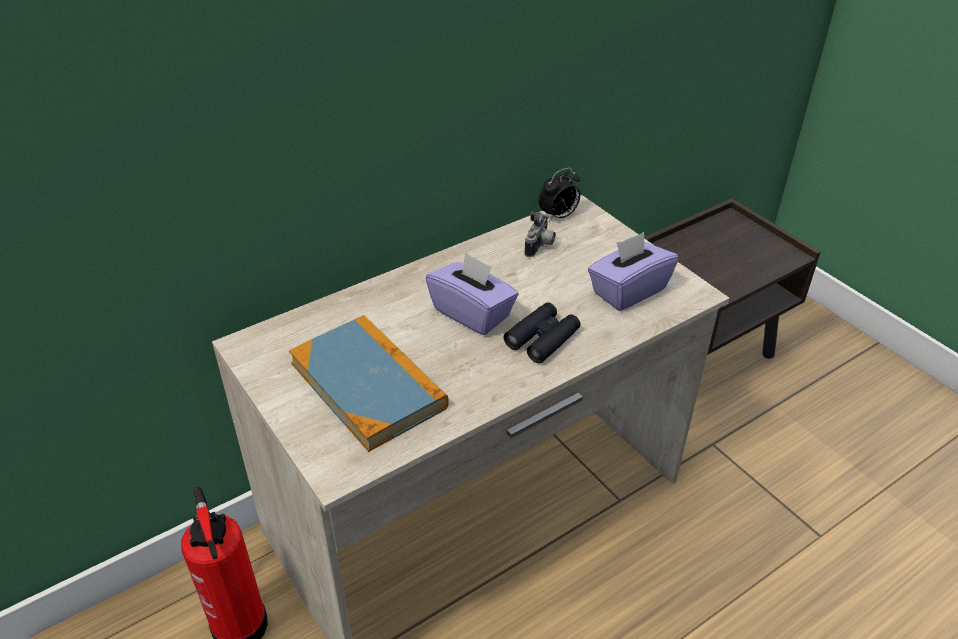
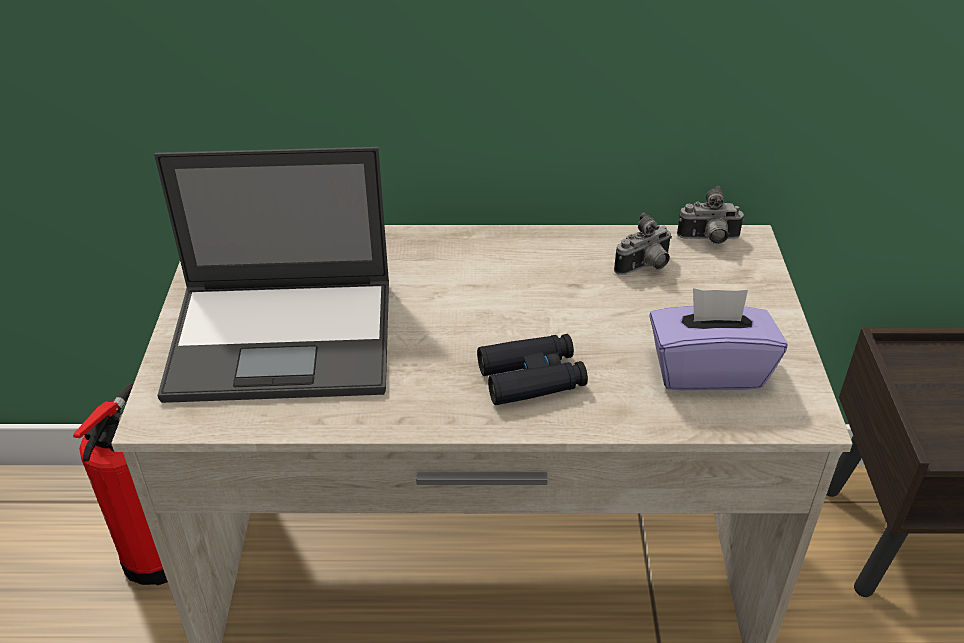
camera: 35 degrees right, 0 degrees up
book [289,315,449,452] -> laptop [154,147,389,403]
purple tissue box [426,253,519,335] -> none
alarm clock [538,168,580,222] -> camera [677,186,744,244]

